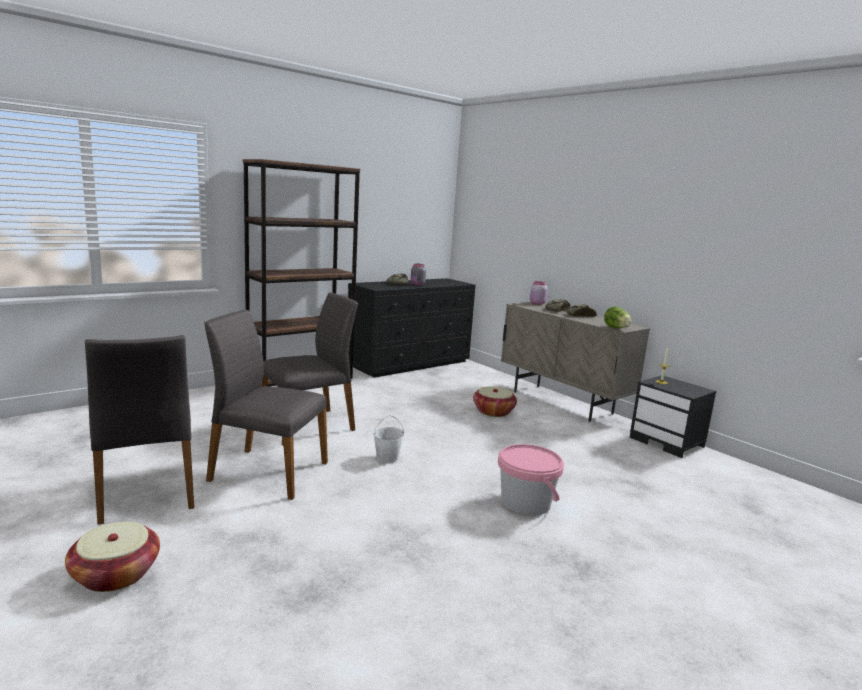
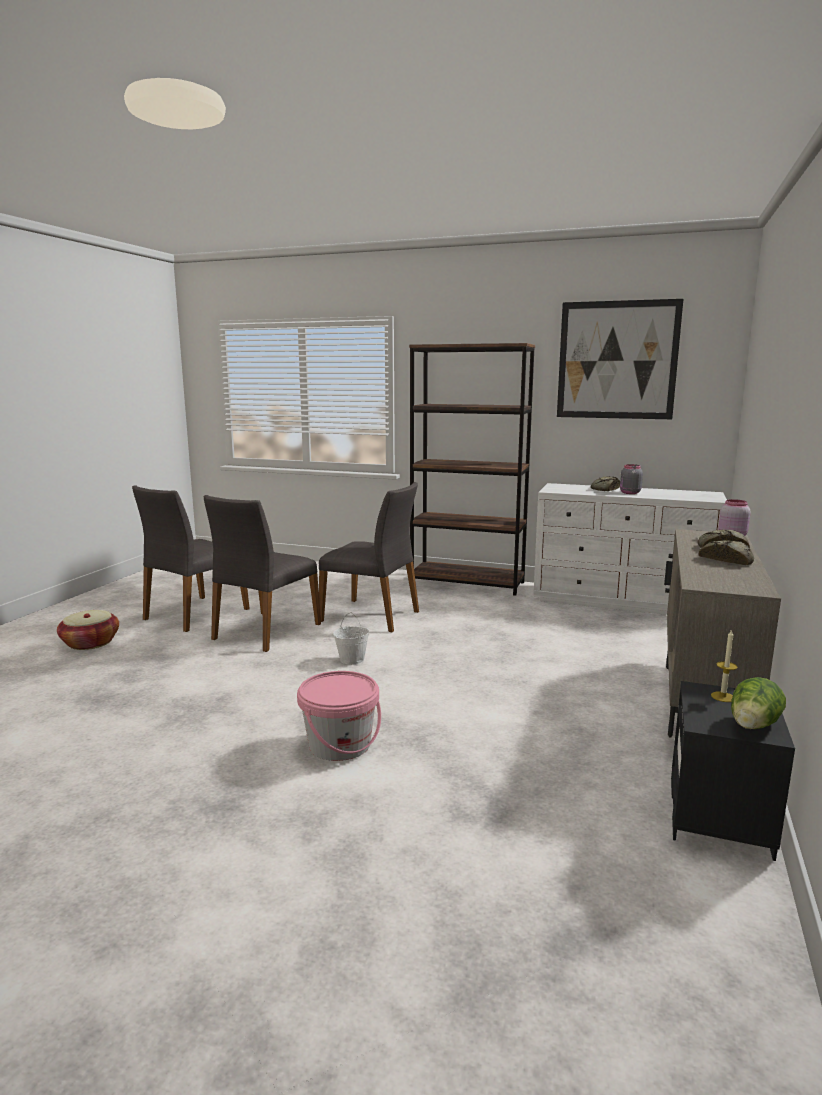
camera: 60 degrees right, 0 degrees up
grey chair [204,310,328,500] -> grey chair turned 135 degrees counterclockwise [204,495,321,652]
black dresser [348,278,476,378] -> white dresser [533,483,727,615]
basket [473,386,517,417] -> none
lettuce [604,306,632,328] -> lettuce moved to [731,677,786,729]
none -> picture [557,299,683,419]

